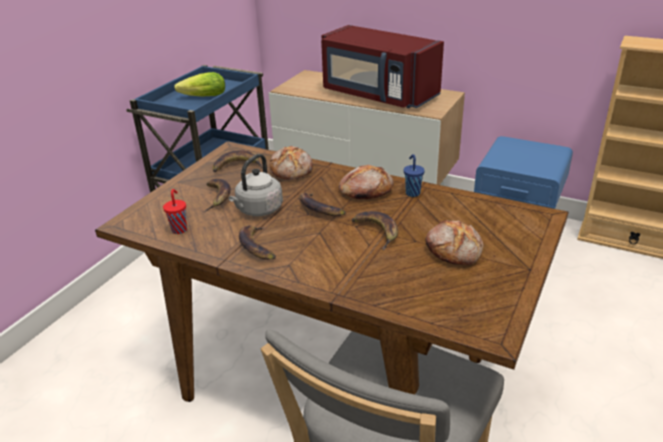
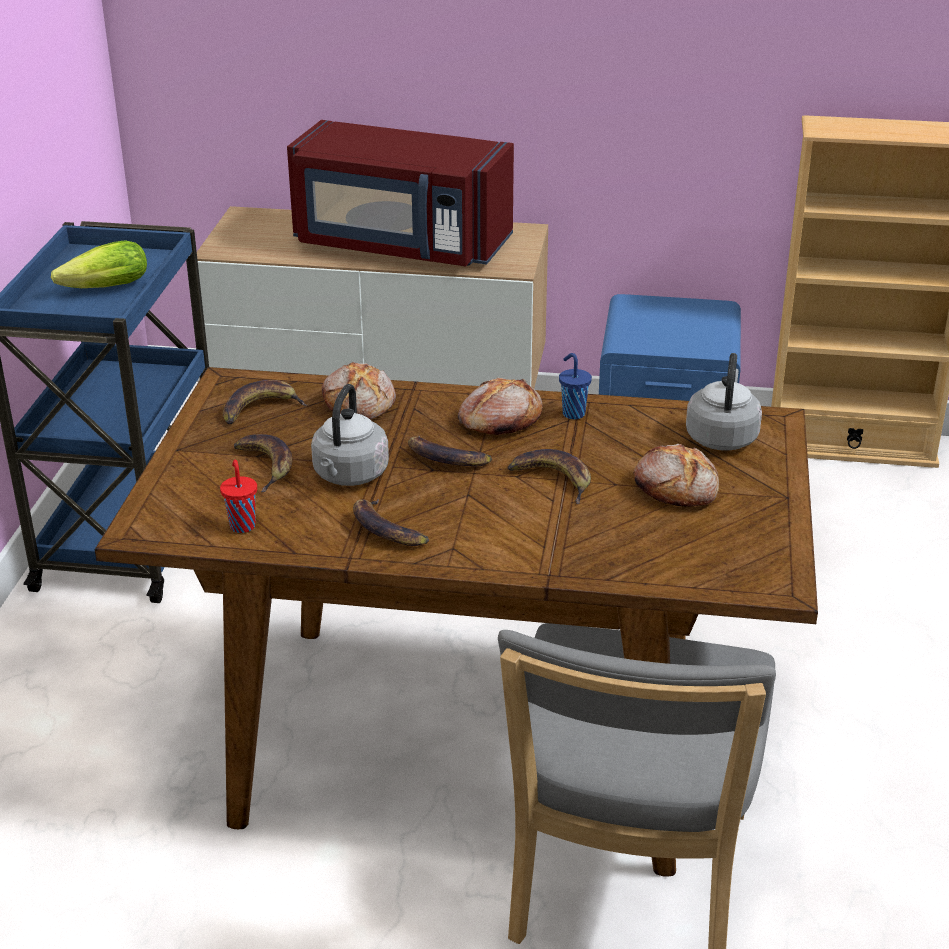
camera: 20 degrees left, 0 degrees up
none -> grey kettle [686,353,762,451]

